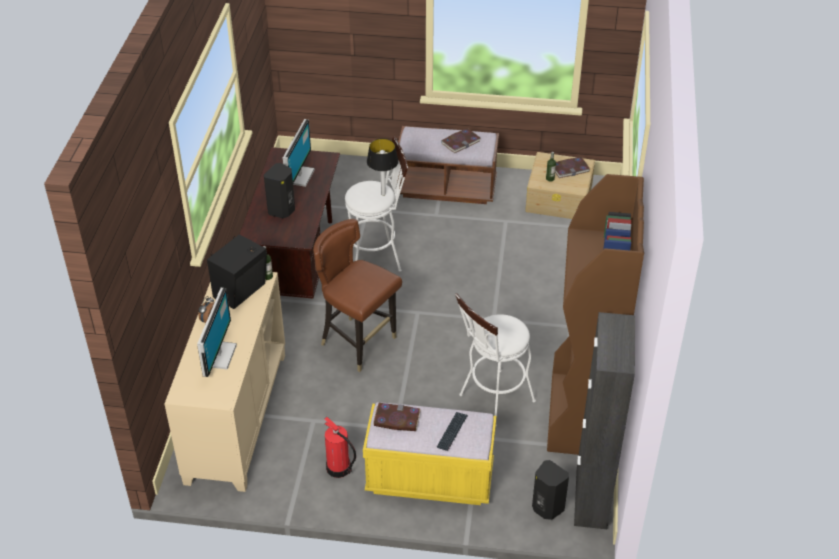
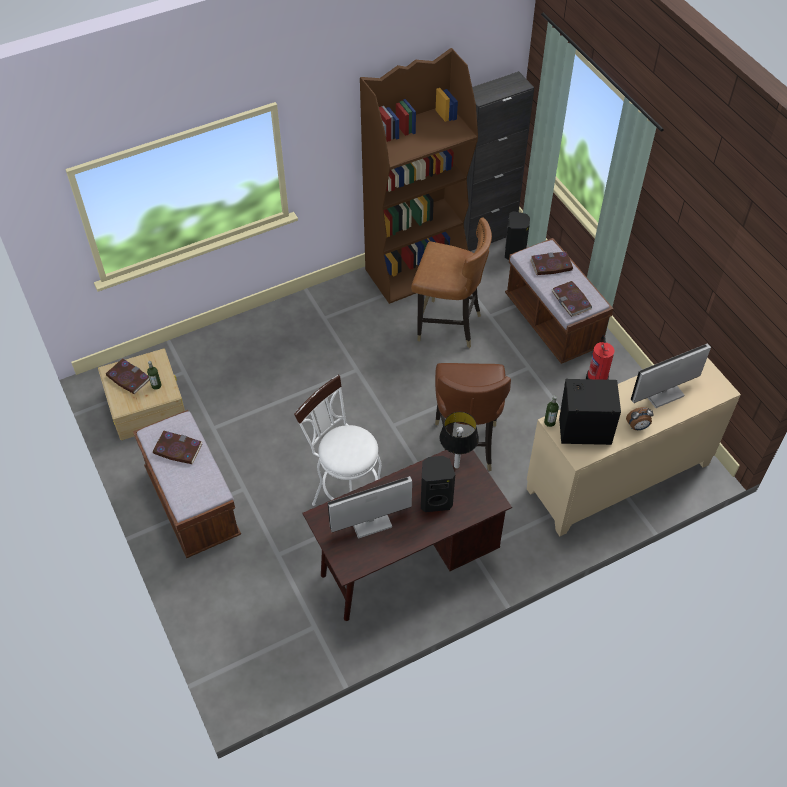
camera: 125 degrees left, 10 degrees up
yellow bench [363,402,496,505] -> brown bench [505,238,614,364]
table lamp [367,138,399,196] -> table lamp moved to [440,412,479,469]
keyboard [437,412,468,451] -> book [530,252,573,275]
white stool [455,293,536,427] -> brown chair [411,218,492,348]

